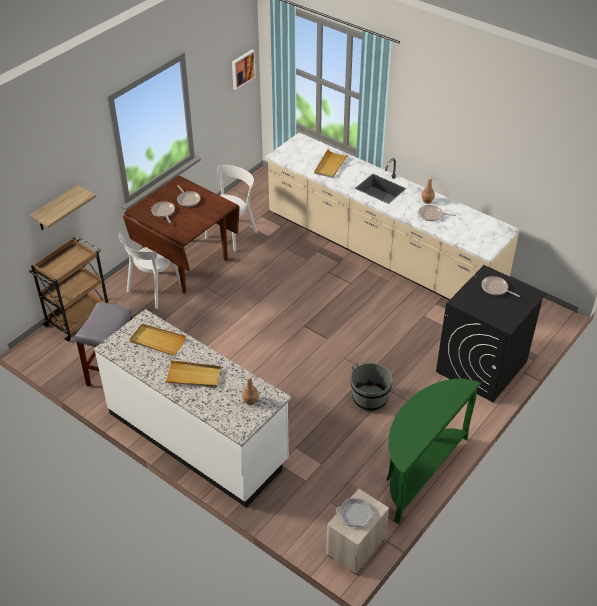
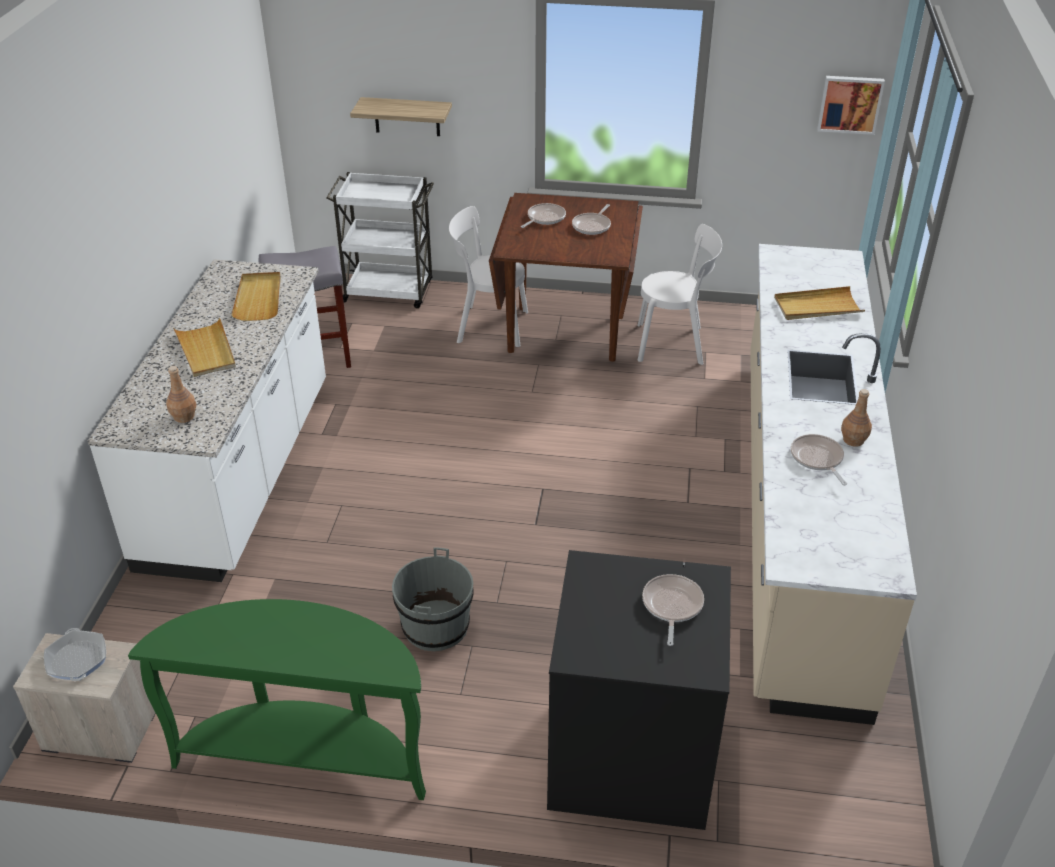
camera: 60 degrees right, 5 degrees down
brown cart [29,237,108,341] -> white cart [326,172,434,308]

